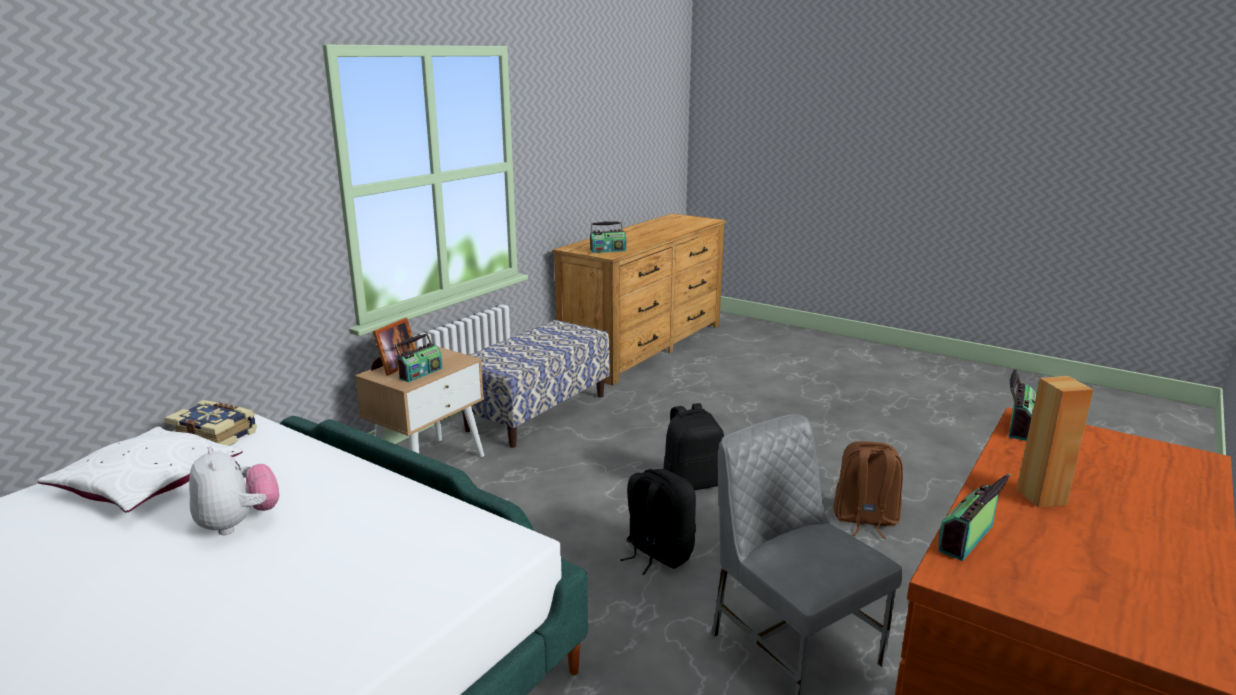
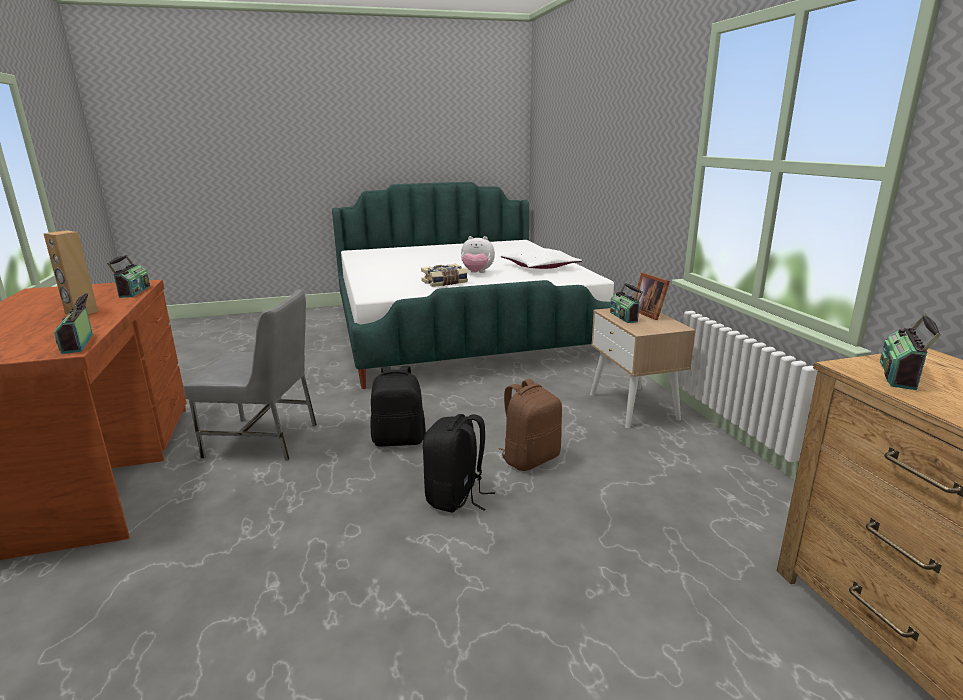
camera: 130 degrees right, 0 degrees up
book [164,400,257,446] -> book moved to [421,264,468,287]
bench [461,320,610,448] -> none
brown backpack [833,441,903,539] -> brown backpack moved to [499,379,562,471]

